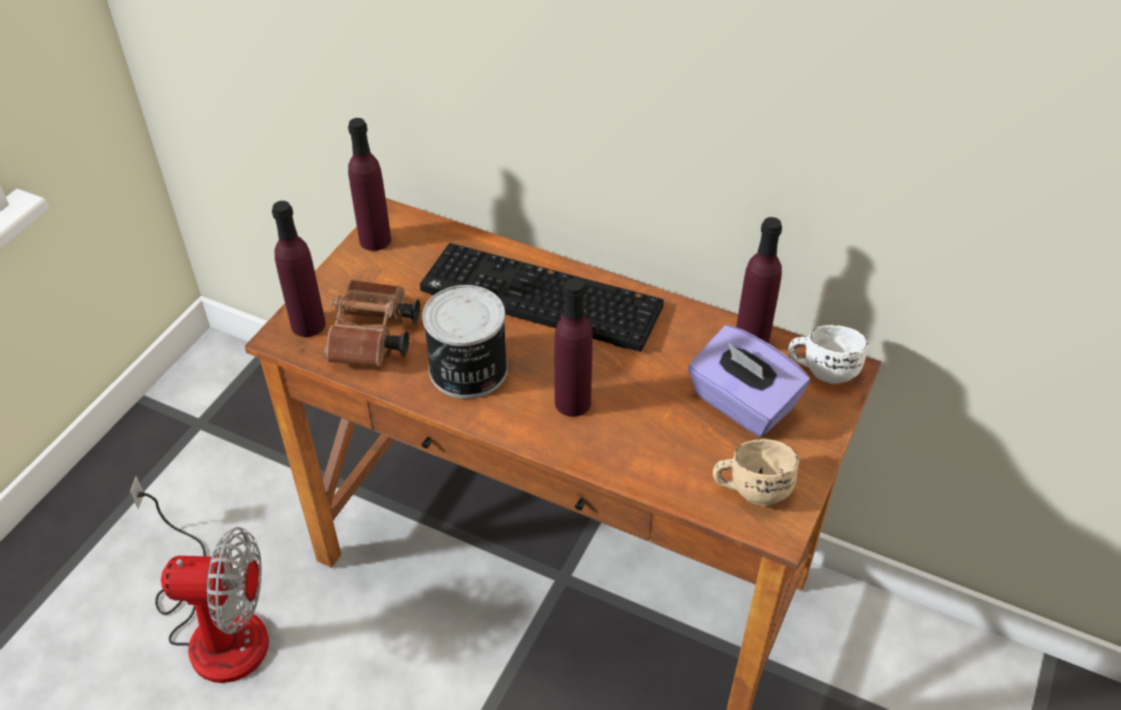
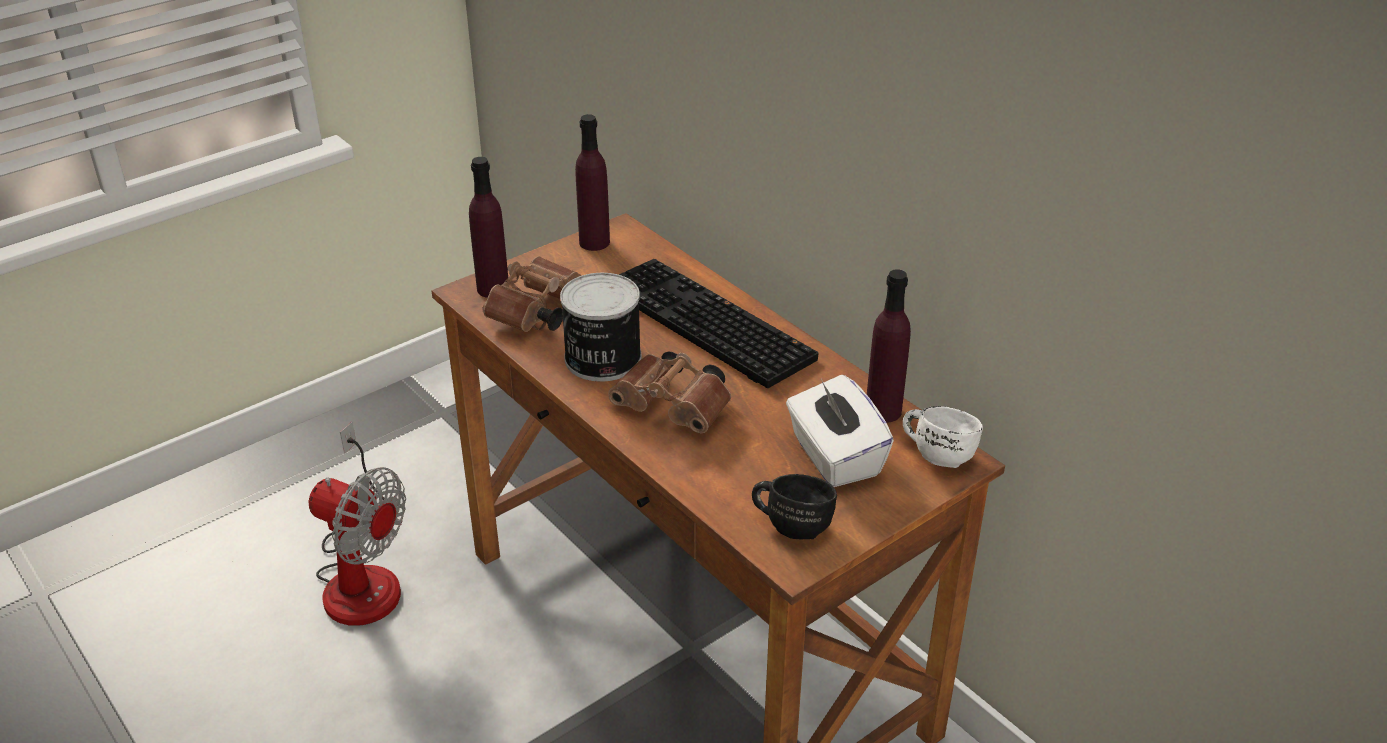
camera: 25 degrees right, 10 degrees down
purple bottle [554,278,593,417] -> brown binoculars [608,351,731,433]
purple tissue box [688,325,810,437] -> white tissue box [786,375,894,487]
beige mug [713,439,799,506] -> black mug [752,474,837,539]

